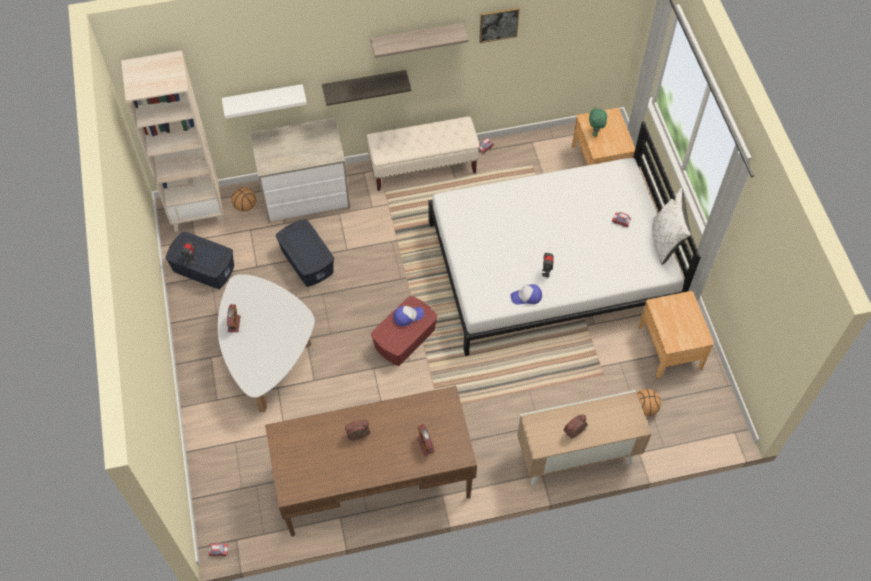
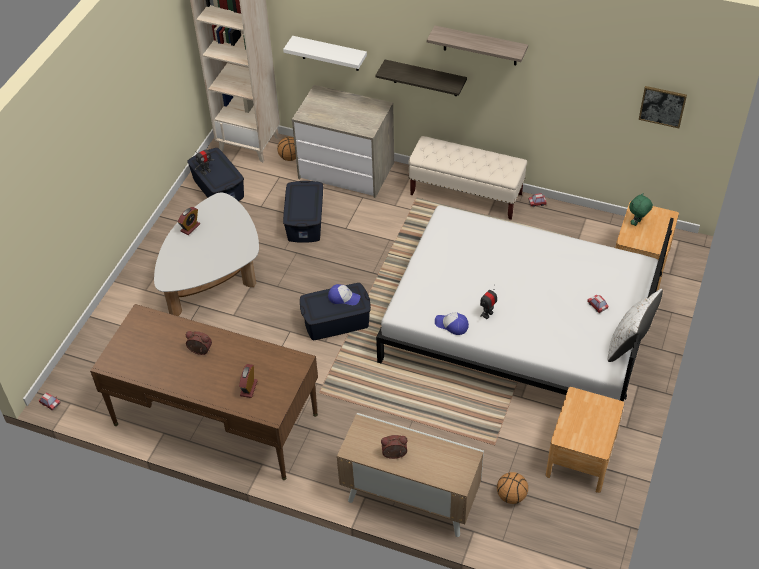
camera: 35 degrees right, 10 degrees down
red storage box [371,296,438,366] -> blue storage box [300,283,371,340]
picture [479,7,520,43] -> picture moved to [639,86,687,128]

